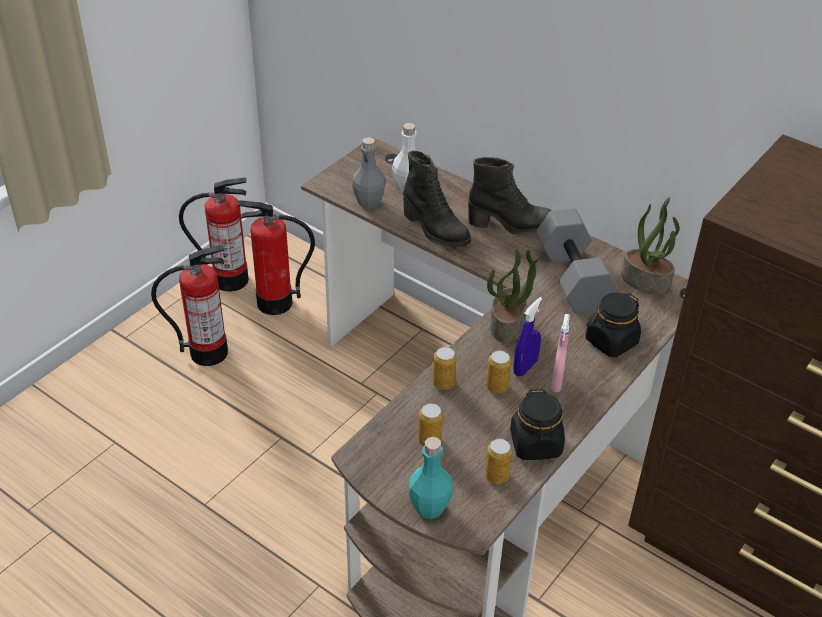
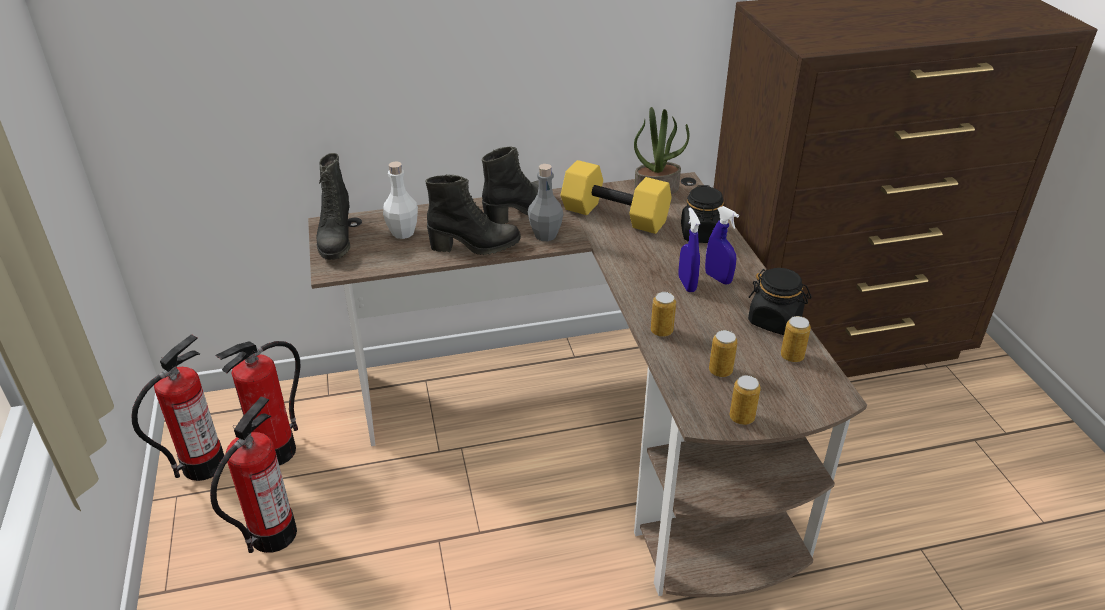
camera: 50 degrees left, 5 degrees down
grey bottle [352,137,386,209] -> grey bottle moved to [528,164,563,241]
turquoise bottle [409,437,453,519] -> none
can [486,350,511,393] -> can moved to [730,375,761,425]
potted plant [487,249,544,343] -> none
grey dumbbell [536,208,618,314] -> yellow dumbbell [561,160,672,234]
pink spray bottle [551,314,570,392] -> blue spray bottle [705,206,739,285]
none -> black boot [317,153,350,260]

